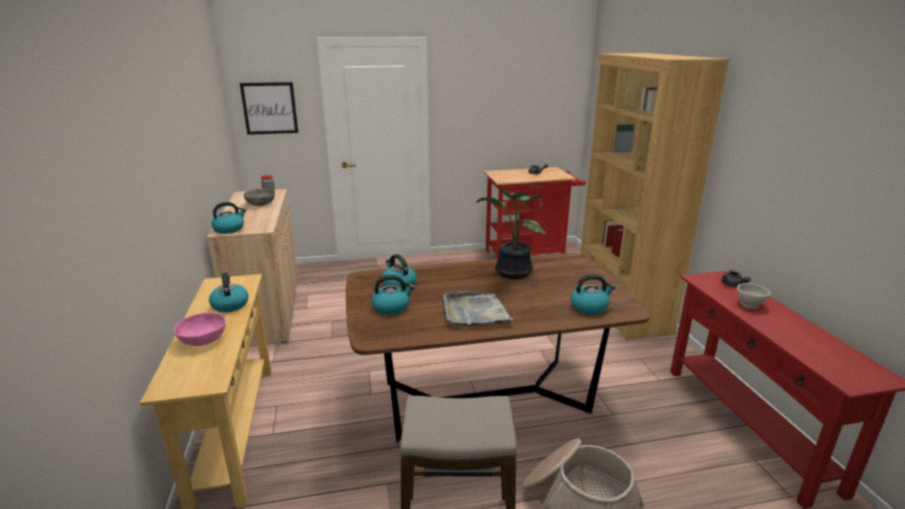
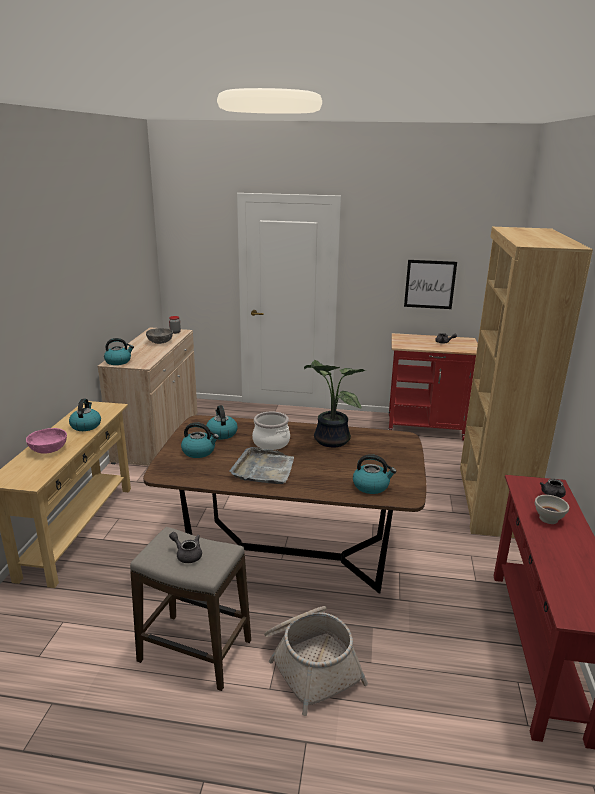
camera: 20 degrees right, 0 degrees up
picture [240,82,298,135] -> picture moved to [404,260,457,309]
none -> grey teapot [169,532,202,563]
none -> cooking pot [252,412,290,450]

